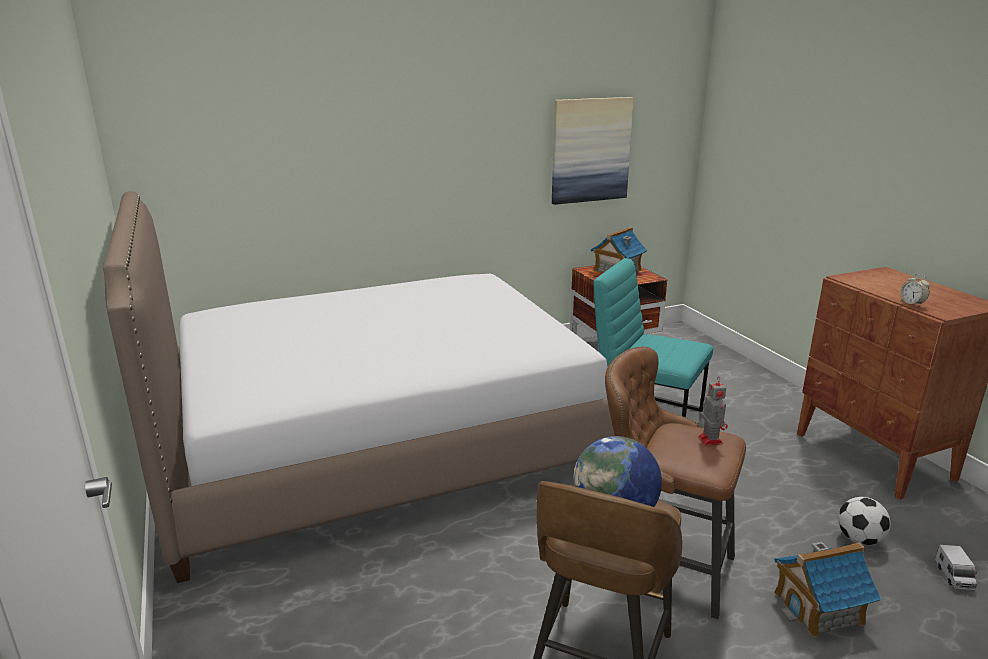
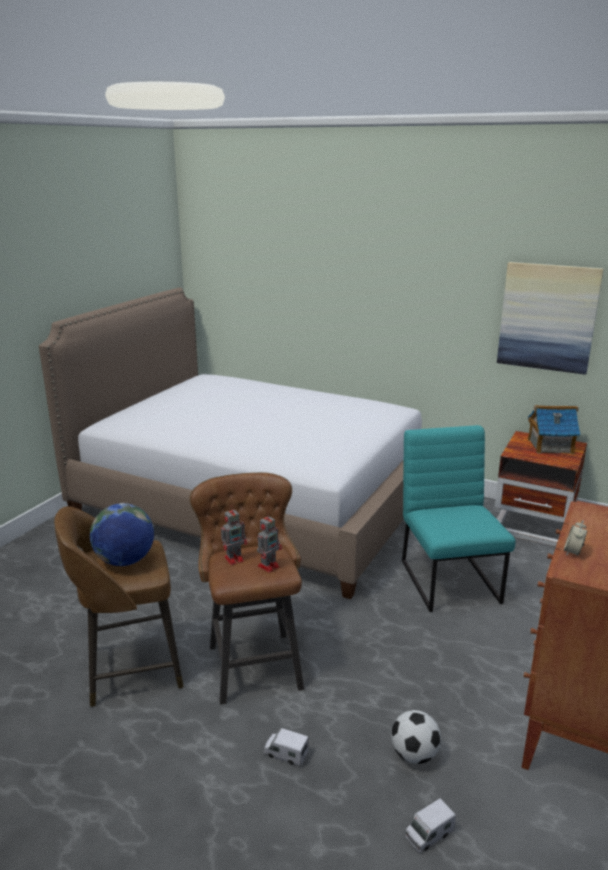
camera: 50 degrees right, 0 degrees up
toy house [774,542,881,637] -> toy truck [264,728,309,767]
none -> toy robot [221,506,247,565]

